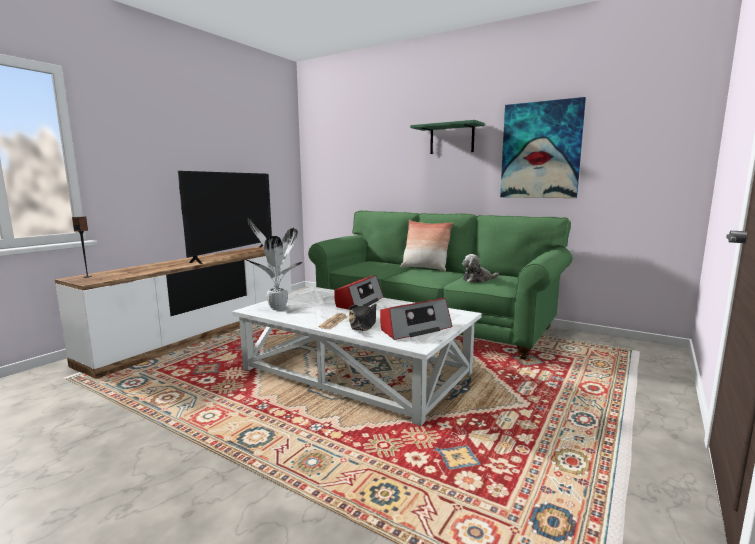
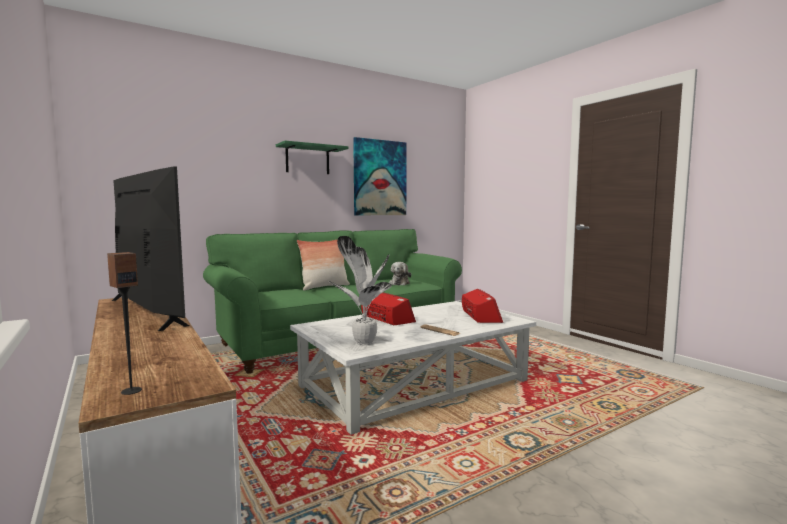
camera: 65 degrees left, 5 degrees down
black hat [349,304,376,331] -> none

